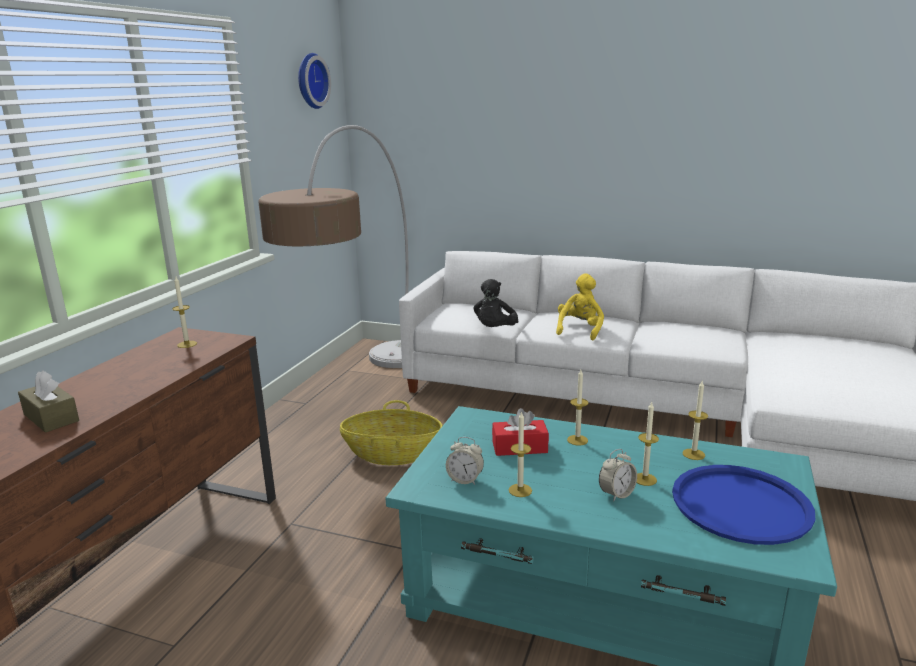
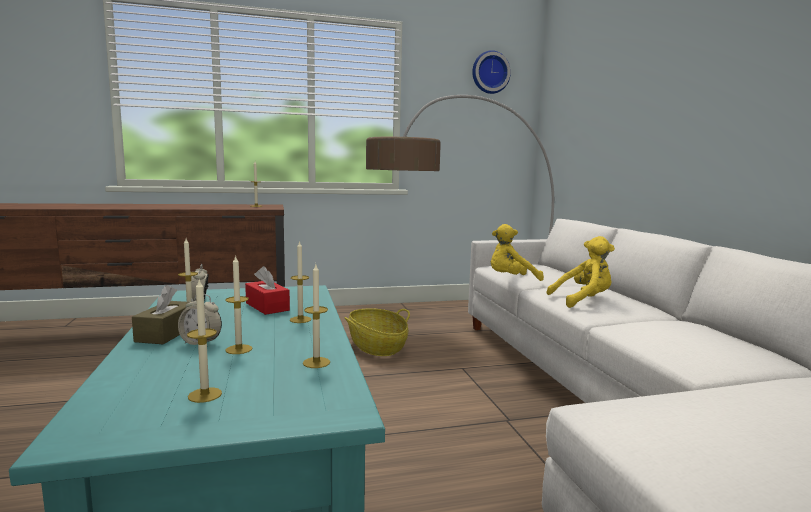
camera: 55 degrees right, 10 degrees down
brown tissue box [18,370,79,432] -> brown tissue box moved to [132,285,189,344]
black plush toy [473,279,518,327] -> yellow plush toy [491,224,544,281]
blue tray [672,465,815,545] -> candle [187,280,222,403]

